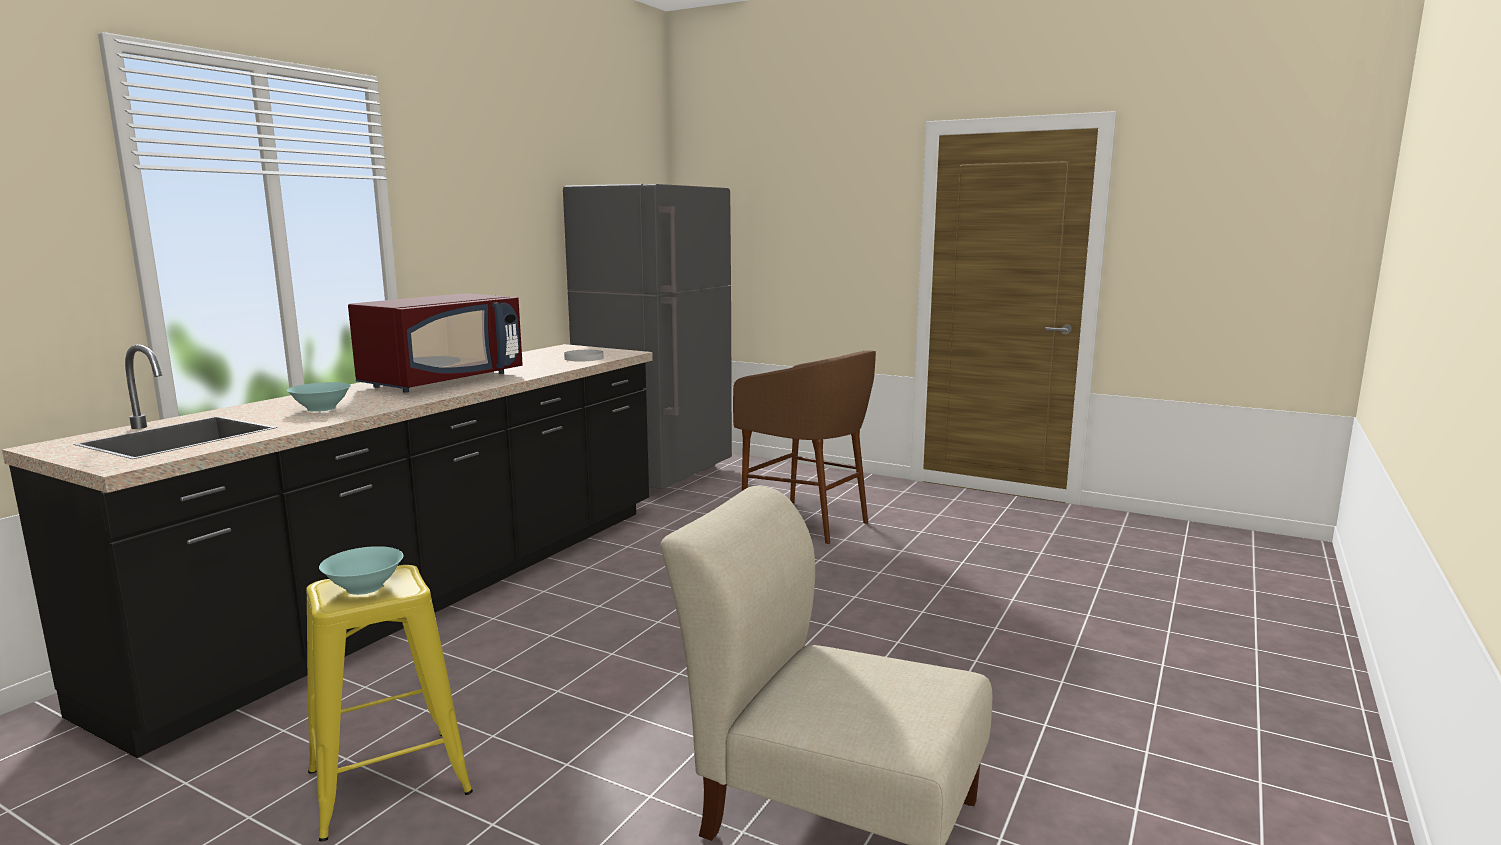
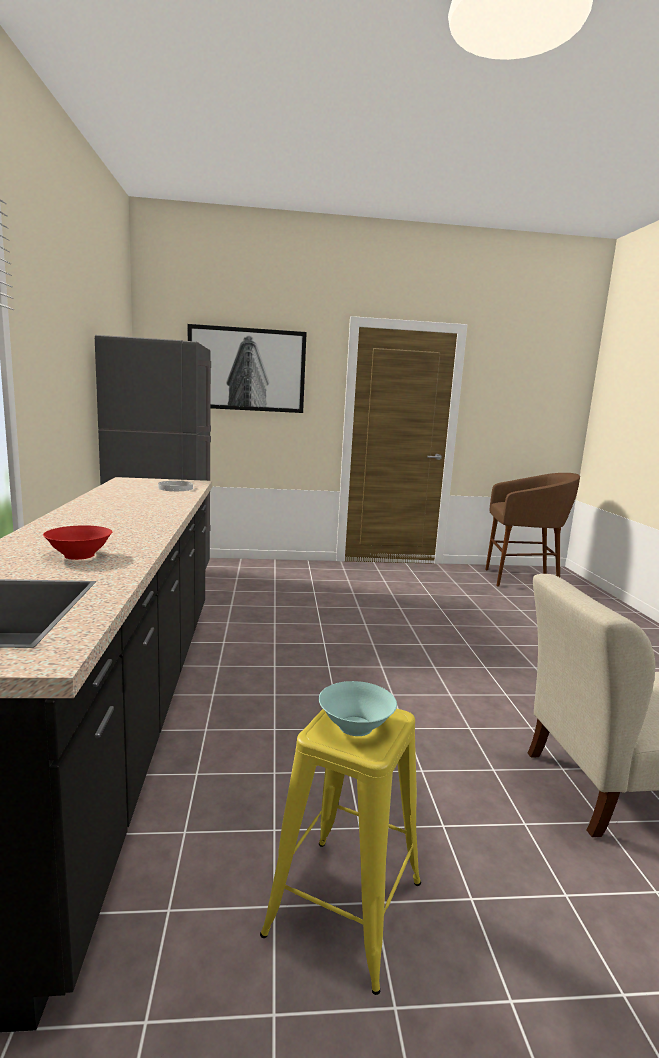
camera: 35 degrees left, 0 degrees up
turquoise bowl [287,382,351,412] -> red bowl [43,525,112,560]
red microwave [348,293,523,393] -> none
brown stool [733,351,876,544] -> brown stool moved to [485,473,580,587]
none -> picture [188,324,307,413]

